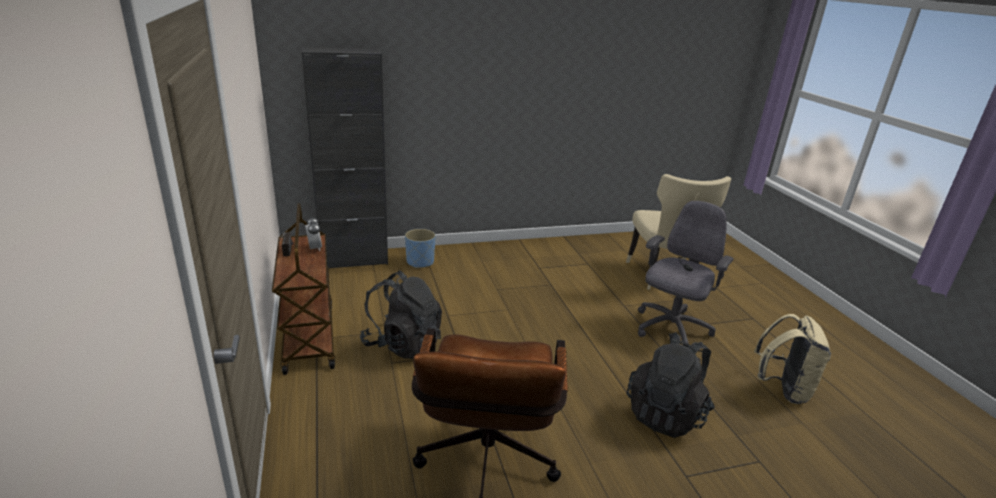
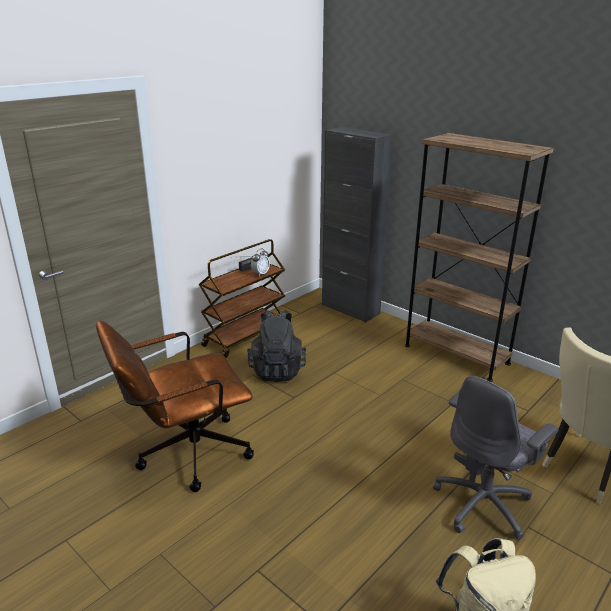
camera: 60 degrees right, 0 degrees up
blue planter [405,229,435,268] -> none
black backpack [627,332,715,438] -> none
grey office chair [638,201,734,348] -> grey office chair turned 135 degrees clockwise [433,376,559,540]
none -> brown bookcase [405,133,554,382]

